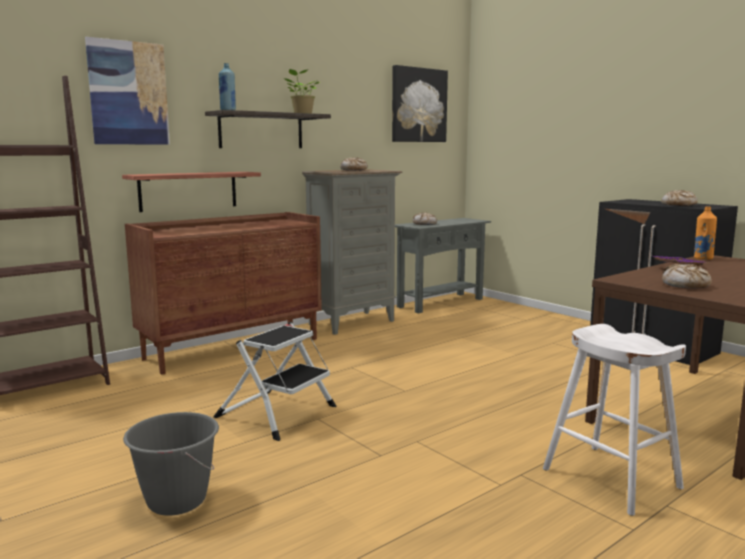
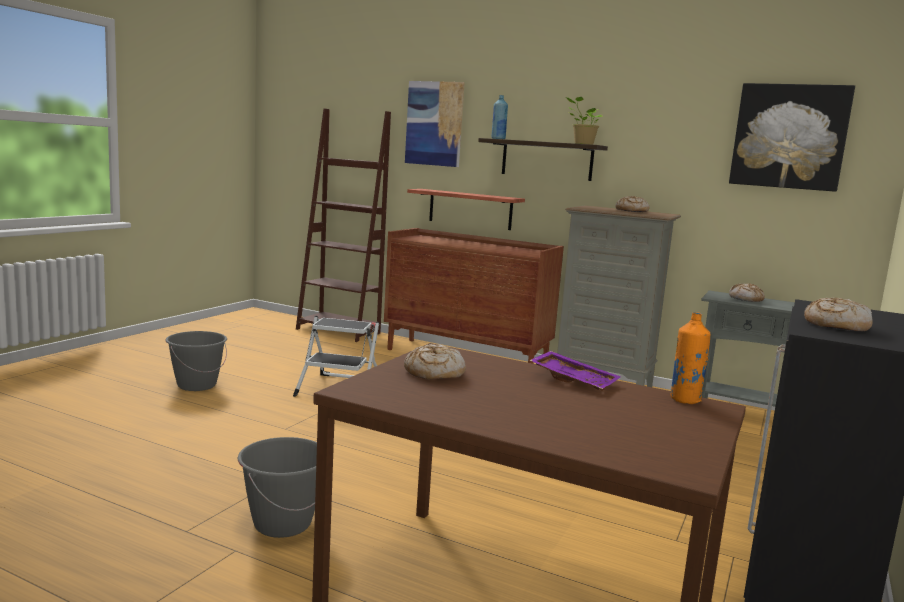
camera: 65 degrees right, 0 degrees up
white stool [543,324,686,516] -> grey bucket [238,437,317,538]

